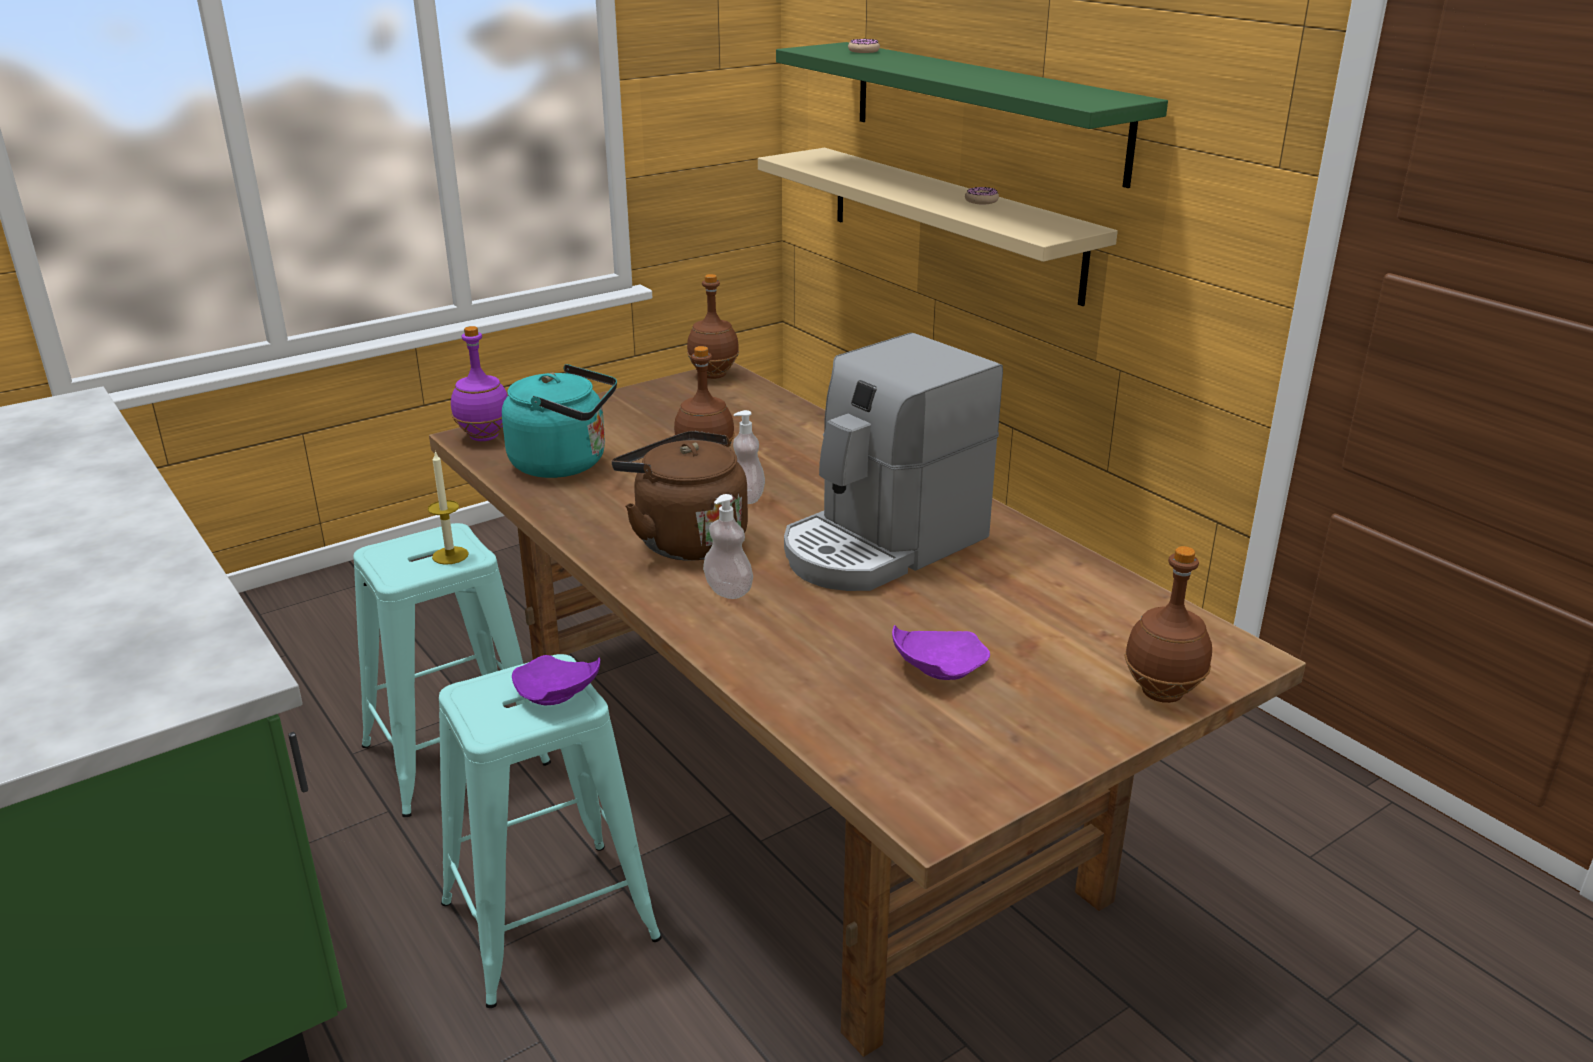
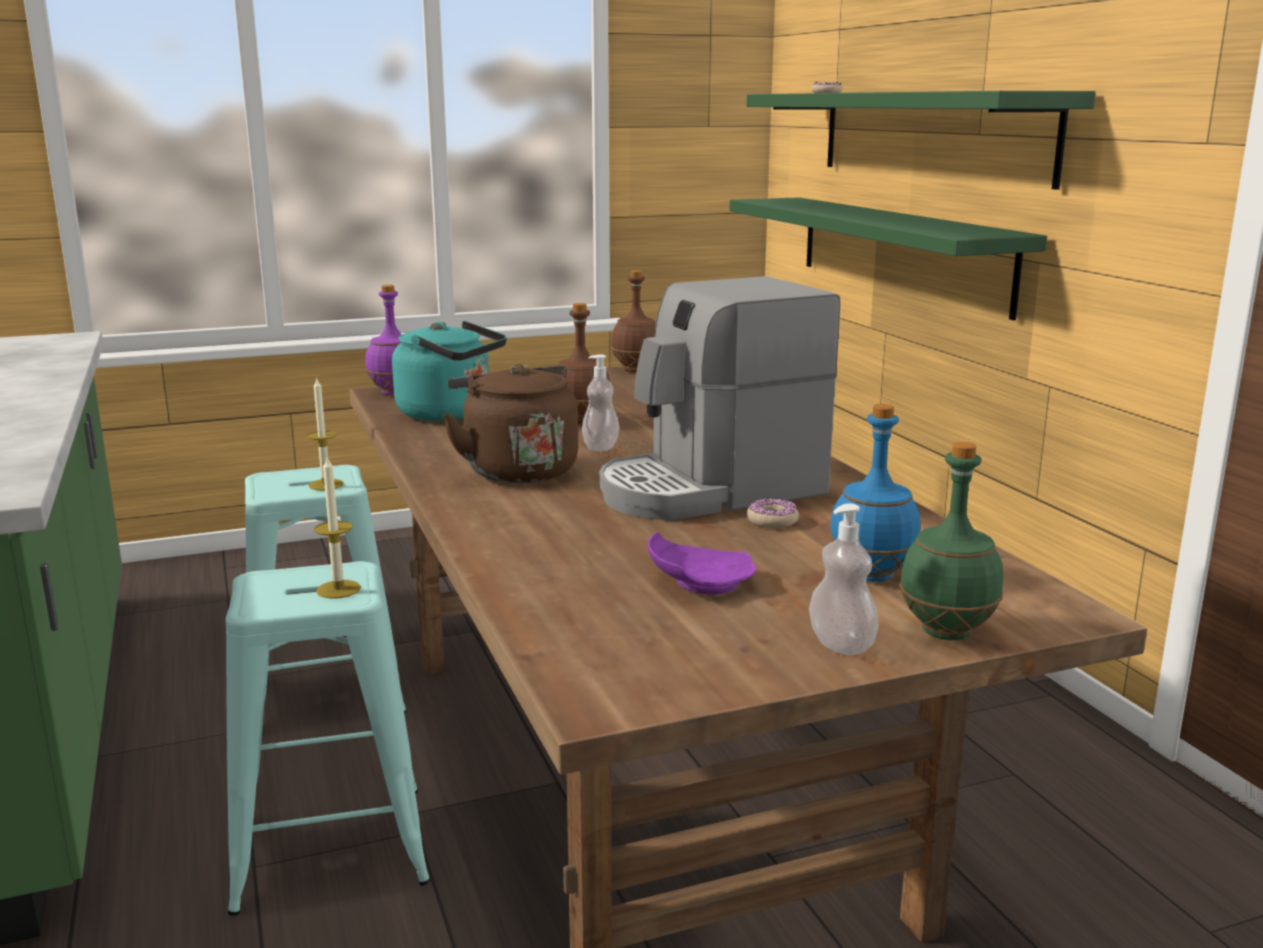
camera: 15 degrees right, 10 degrees down
purple plate [512,655,600,705] -> candle [314,457,361,599]
soap dispenser [703,494,753,599] -> soap dispenser moved to [809,503,879,655]
beige shelf [758,148,1118,306] -> green shelf [729,197,1047,320]
donut [965,187,999,204] -> donut moved to [747,498,799,528]
brown bottle [1124,546,1212,703] -> green bottle [899,442,1003,640]
none -> blue bottle [829,404,921,582]

